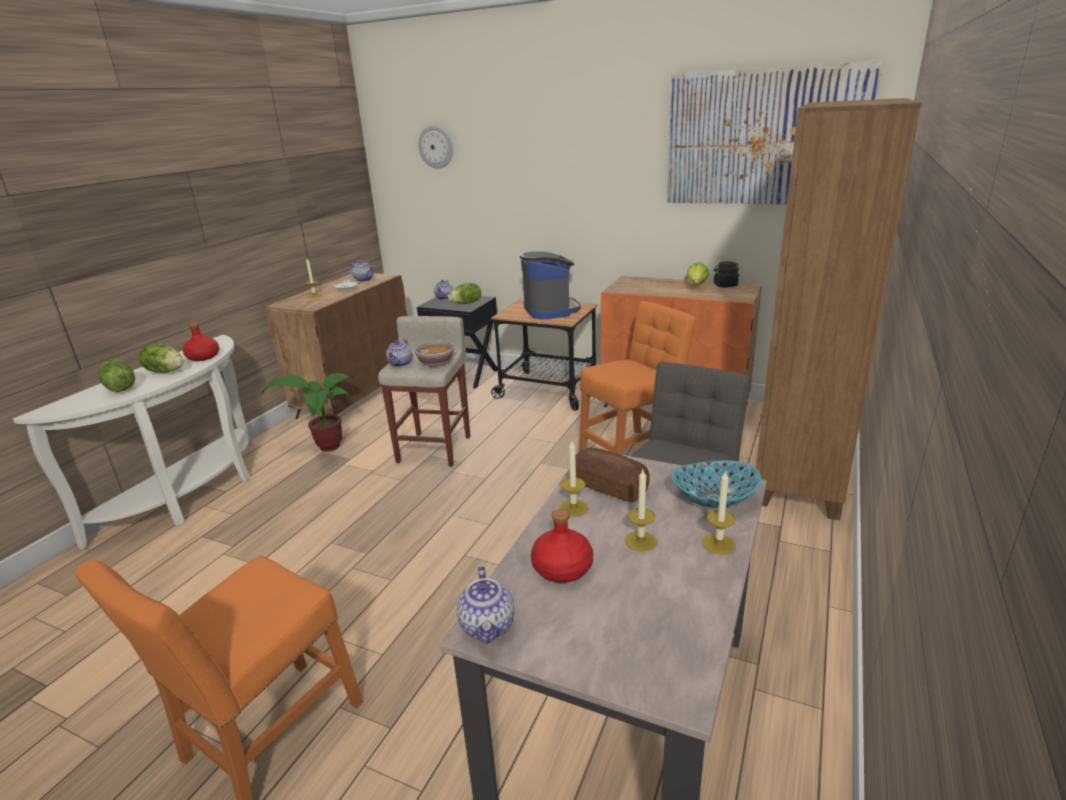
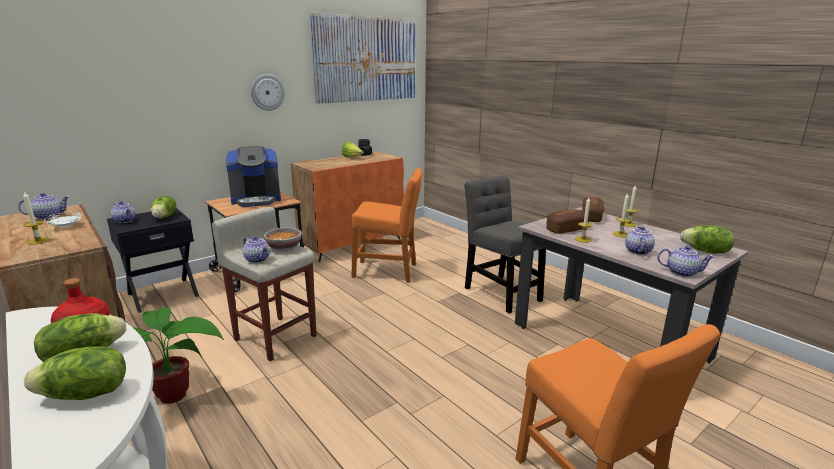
camera: 65 degrees left, 5 degrees down
wall clock [418,126,453,169] -> wall clock moved to [251,74,285,111]
coffee machine [520,251,581,319] -> coffee machine turned 150 degrees clockwise [226,146,281,207]
red bottle [531,509,593,583] -> teapot [625,226,655,255]
orange chair [579,301,696,455] -> orange chair turned 105 degrees clockwise [351,168,422,283]
bowl [671,461,761,508] -> bread [582,197,604,222]
brown bookcase [756,98,922,520] -> none
none -> lettuce [680,225,734,253]

